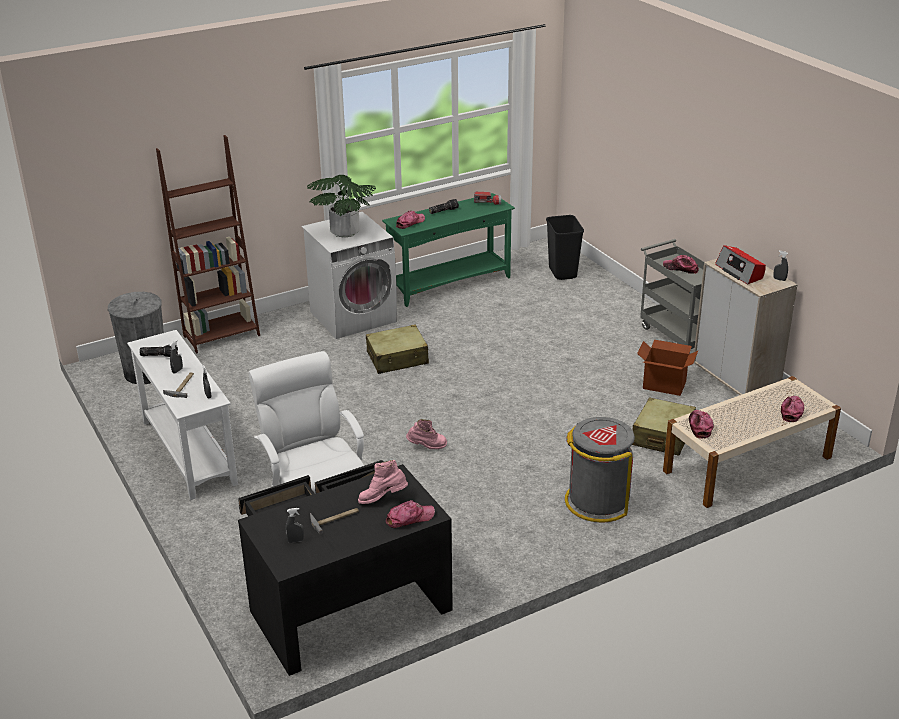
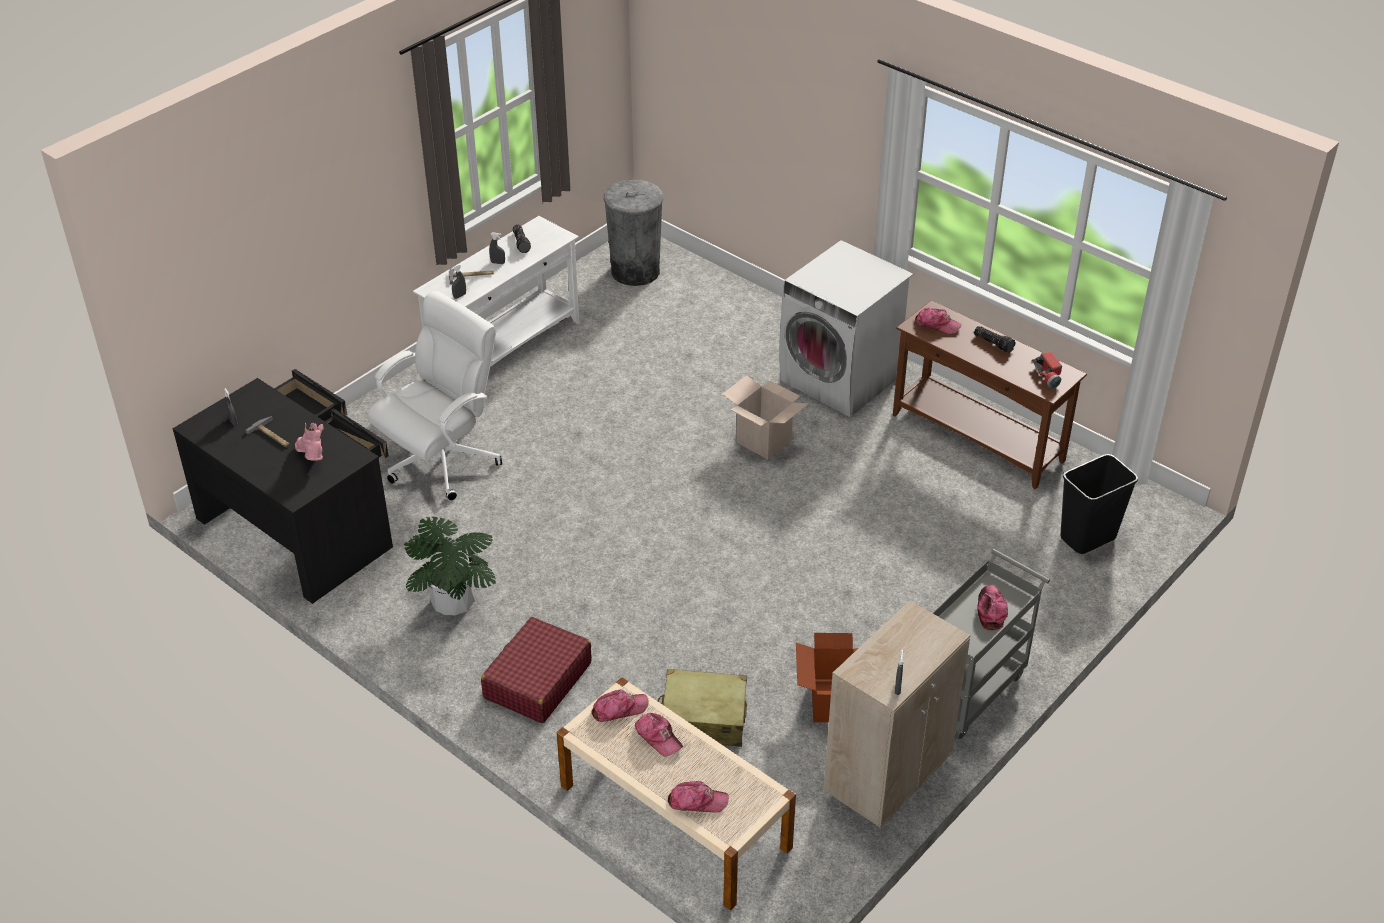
camera: 70 degrees right, 10 degrees up
brown bookcase [156,135,260,354] -> none
potted plant [307,175,376,238] -> potted plant moved to [404,517,496,615]
beige suitcase [366,325,429,374] -> cardboard box [722,375,808,460]
green console table [382,193,515,307] -> brown console table [893,300,1087,489]
cap [386,500,435,528] -> cap moved to [635,713,683,757]
pink boot [406,419,447,449] -> none
grey trash can [565,417,635,522] -> red suitcase [481,617,592,723]
radio [715,245,766,285] -> none

